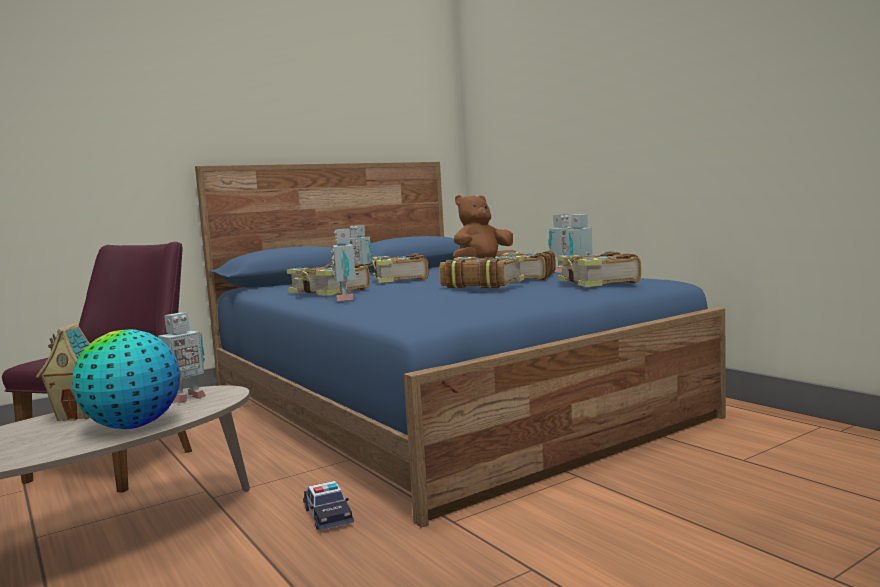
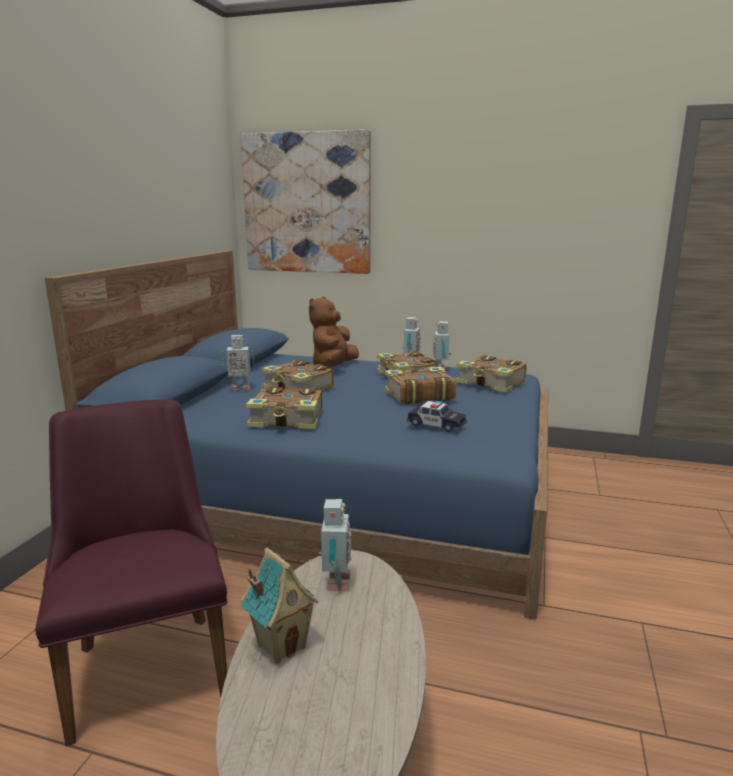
camera: 40 degrees left, 10 degrees up
globe [72,329,180,429] -> none
toy car [303,481,354,530] -> toy car moved to [407,401,467,432]
toy robot [331,229,359,301] -> none
none -> picture [241,129,371,274]

